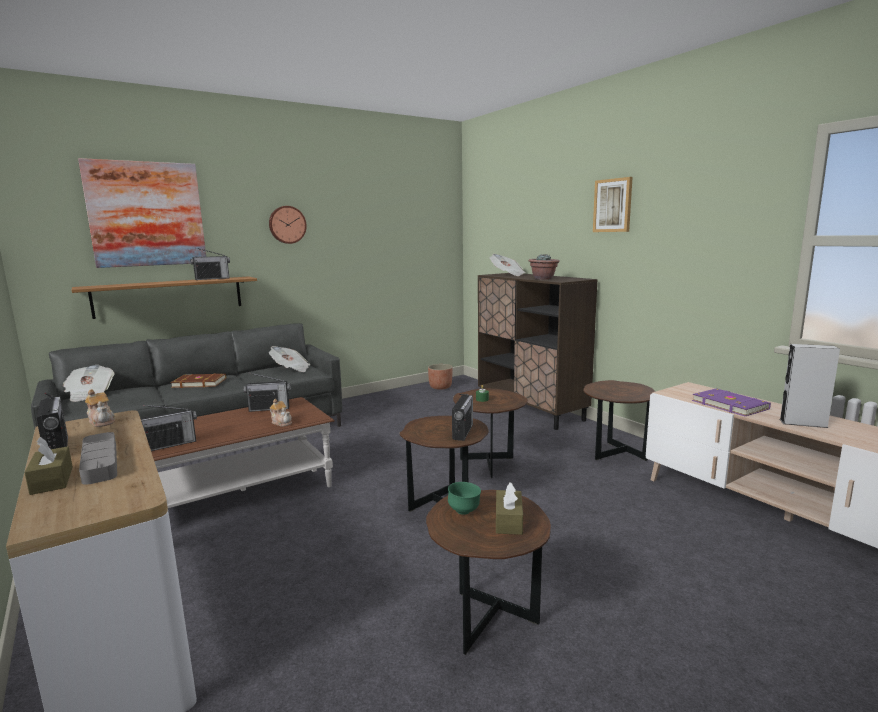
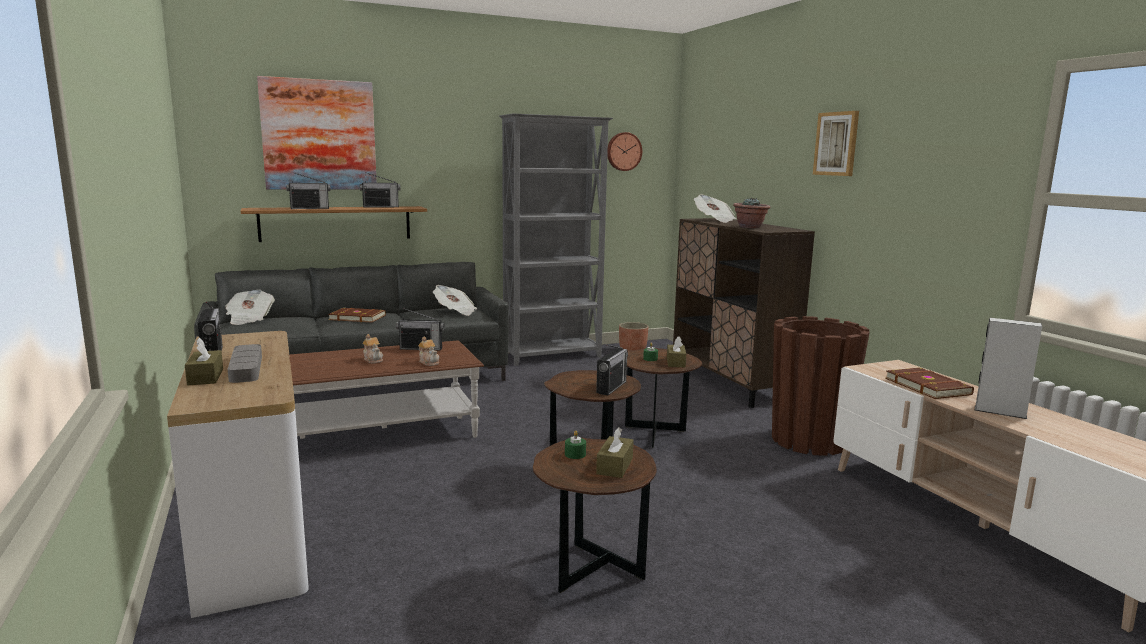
camera: 10 degrees right, 0 degrees up
teapot [85,389,115,427] -> teapot moved to [363,334,383,364]
radio [140,405,197,451] -> radio moved to [286,172,331,209]
wall clock [269,206,307,244] -> wall clock moved to [607,132,642,171]
green bowl [448,482,481,515] -> green candle [565,431,586,459]
brown side table [583,380,655,461] -> brown planter [772,316,870,456]
purple book [692,388,771,416] -> brown book [885,367,974,399]
none -> grey bookcase [499,113,613,366]
none -> brown tissue box [667,336,686,367]

